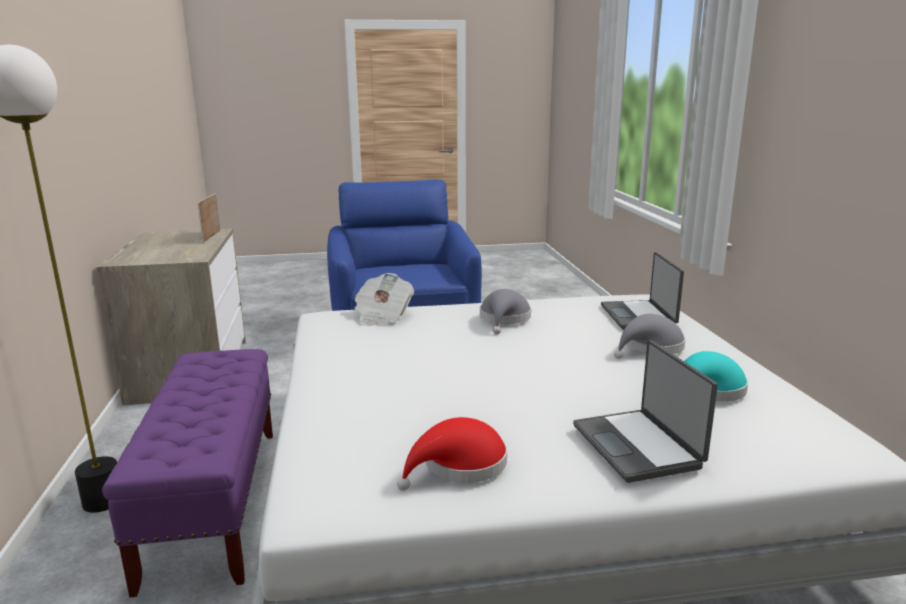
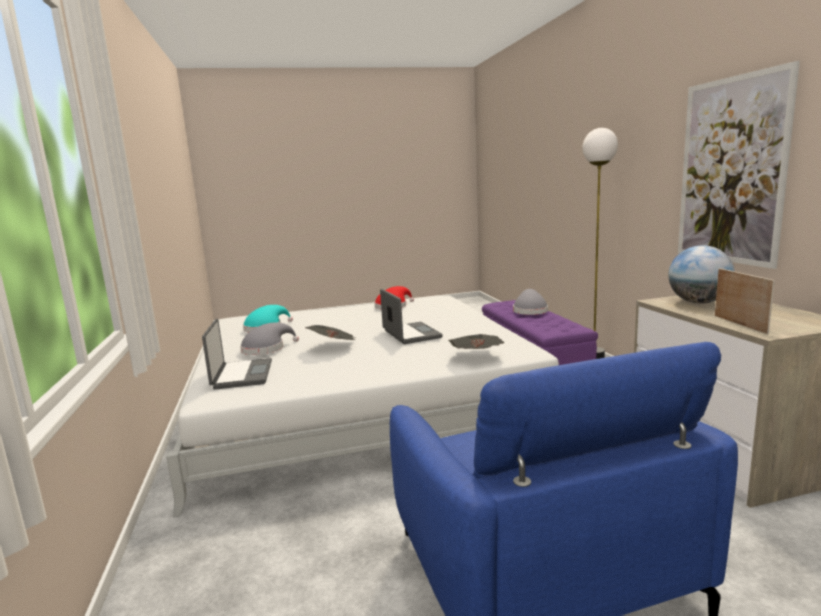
camera: 175 degrees right, 5 degrees down
grey hat [480,289,531,334] -> grey hat moved to [513,289,548,315]
laptop [573,340,718,483] -> laptop moved to [380,289,443,344]
none -> newspaper [305,325,356,340]
none -> globe [668,245,735,304]
none -> picture [678,61,800,269]

